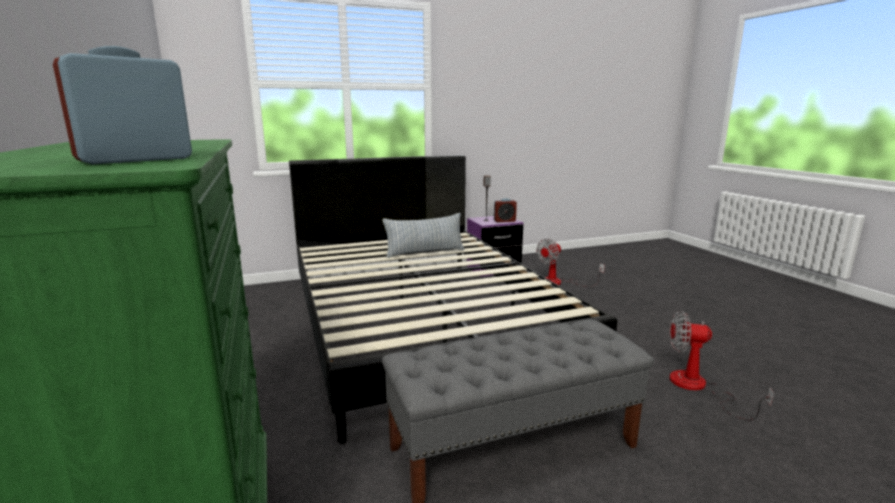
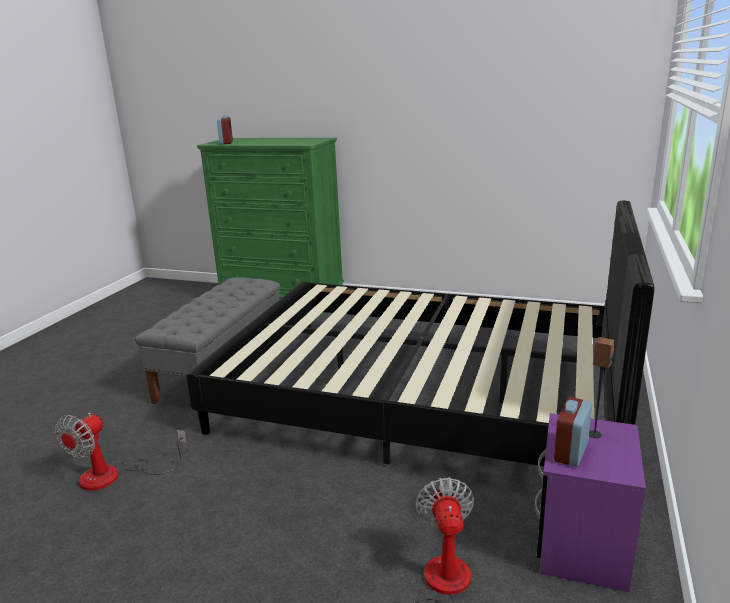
camera: 130 degrees right, 5 degrees up
pillow [382,213,464,258] -> none
fan [670,311,774,420] -> fan turned 150 degrees clockwise [55,413,187,491]

